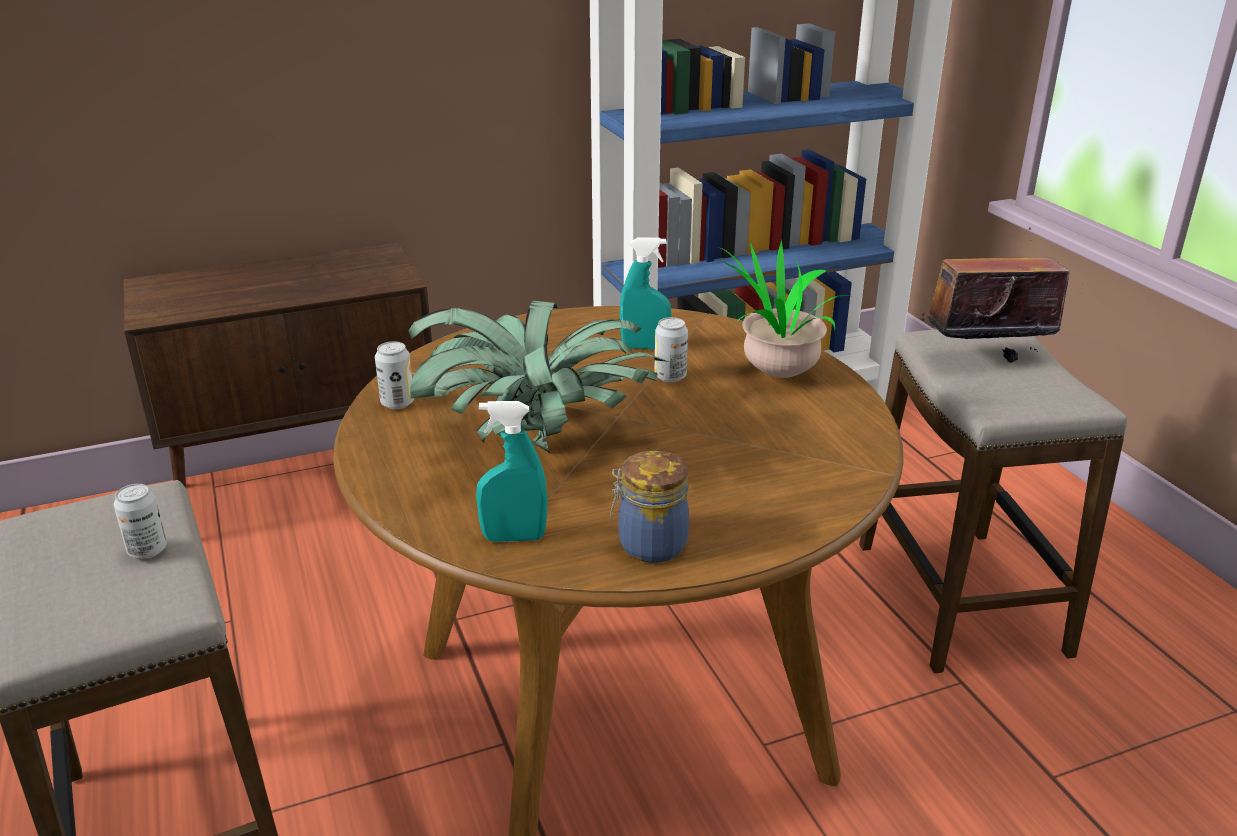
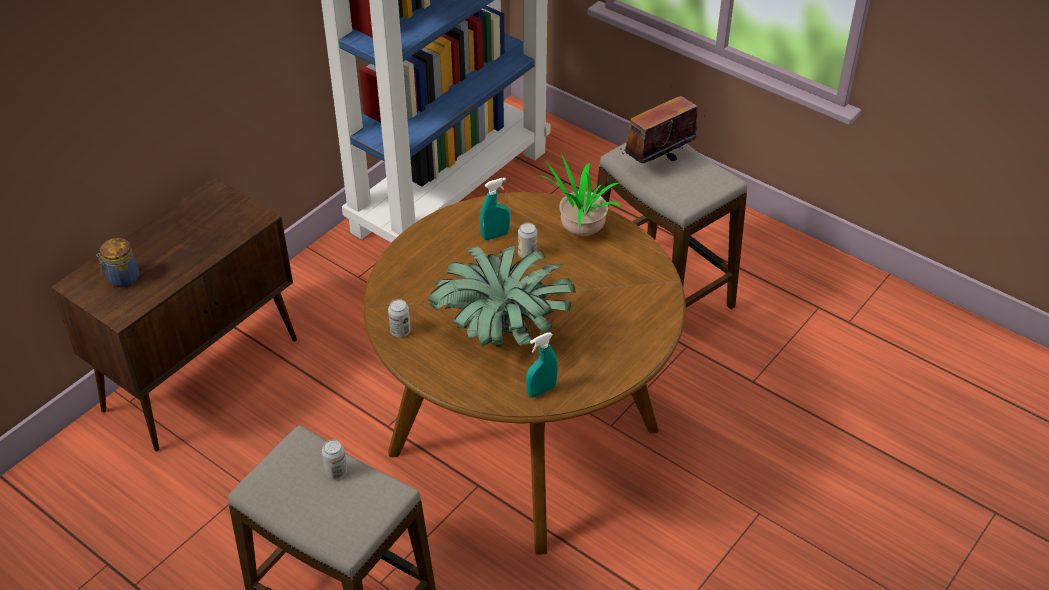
camera: 30 degrees left, 15 degrees up
jar [610,451,689,563] -> jar moved to [96,238,139,288]

